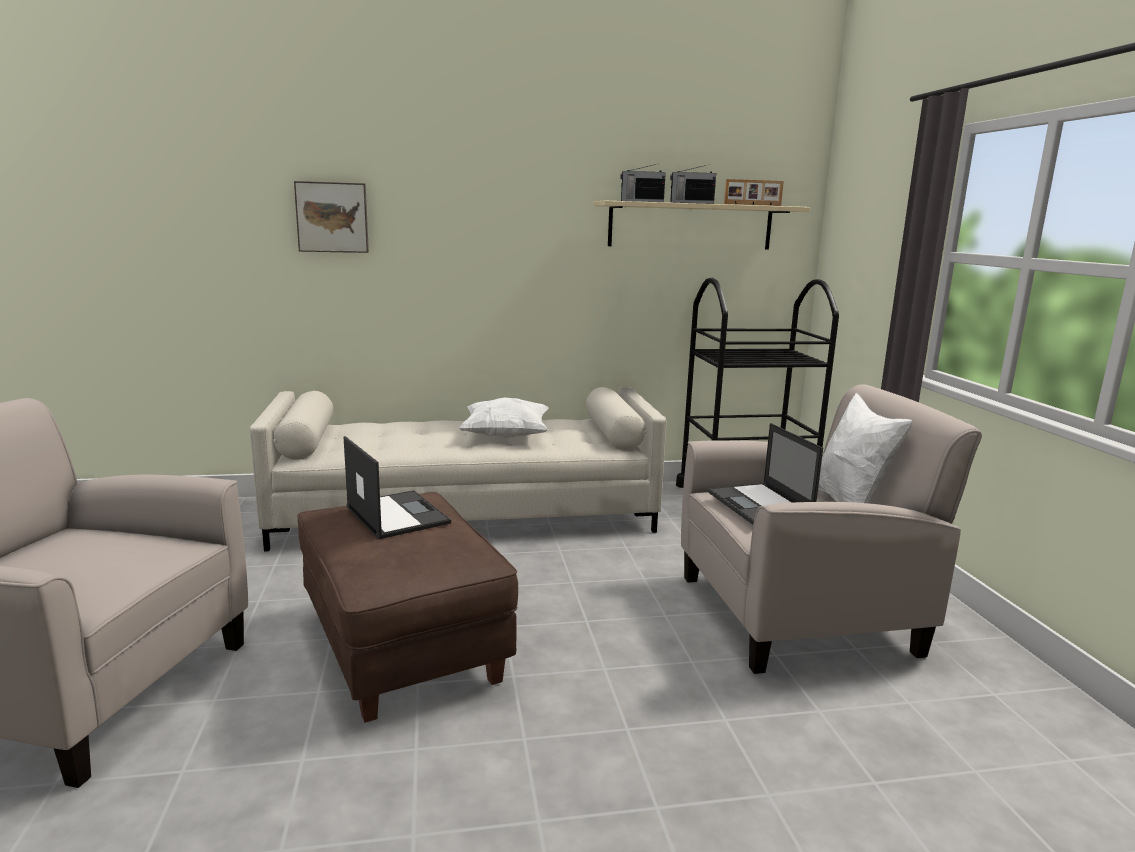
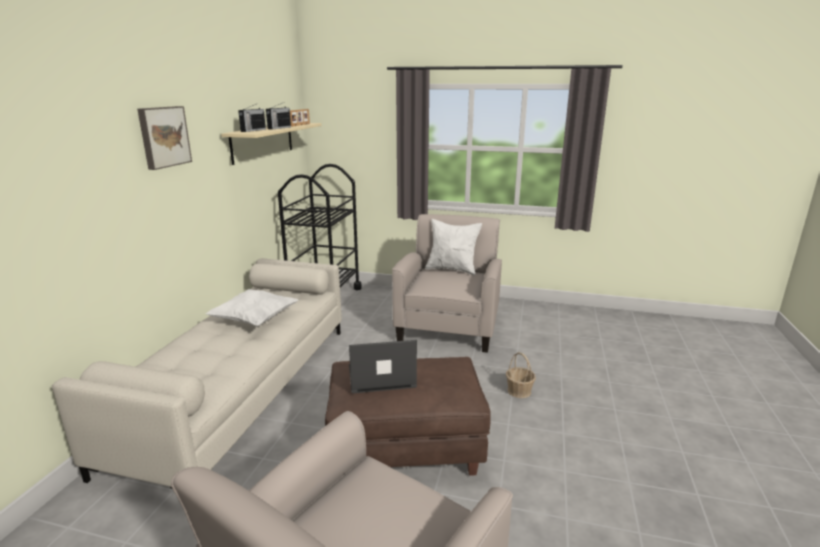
camera: 65 degrees left, 5 degrees up
picture [294,181,369,253] -> picture moved to [137,106,192,170]
laptop [708,423,823,525] -> none
none -> basket [506,352,536,398]

